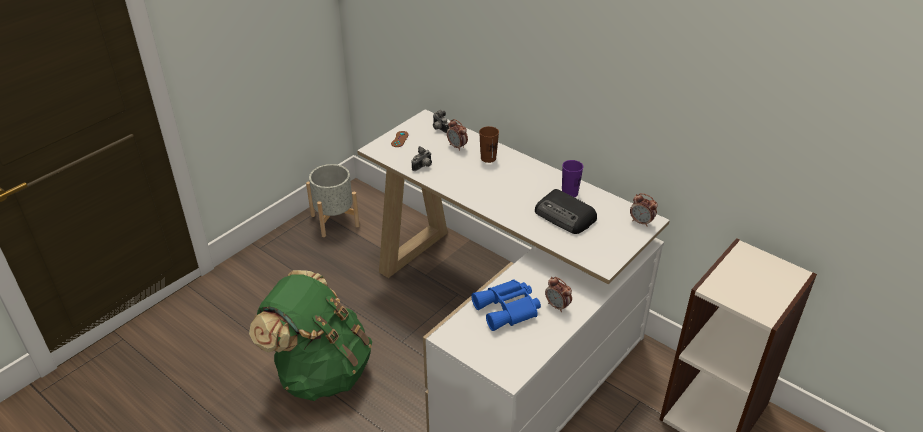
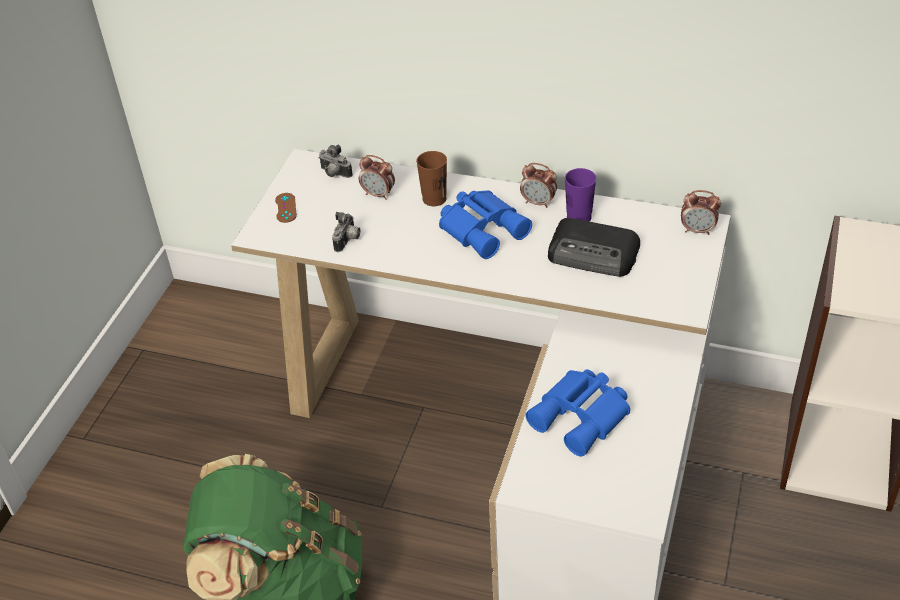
camera: 20 degrees left, 5 degrees up
grey planter [306,164,360,237] -> none
alarm clock [545,277,572,313] -> alarm clock moved to [520,163,557,208]
none -> blue binoculars [439,190,532,259]

